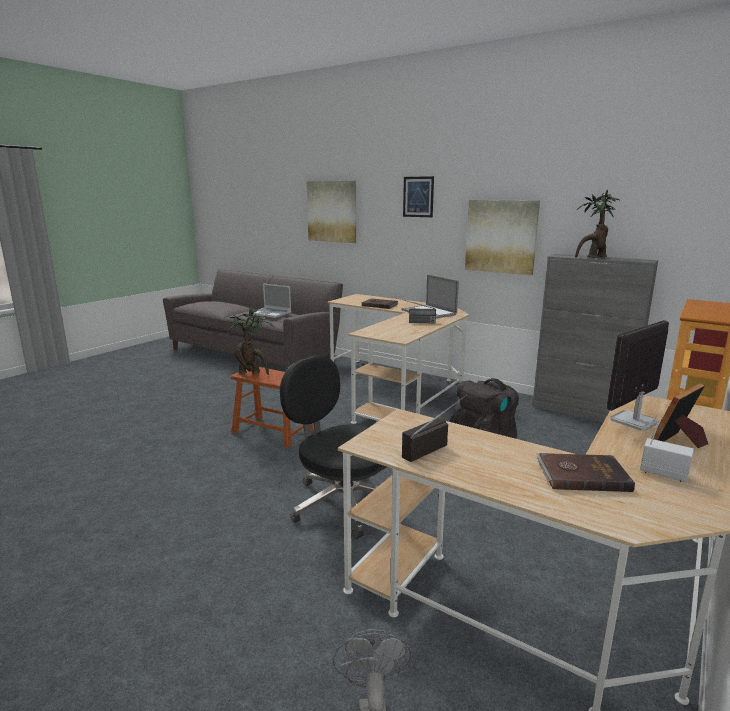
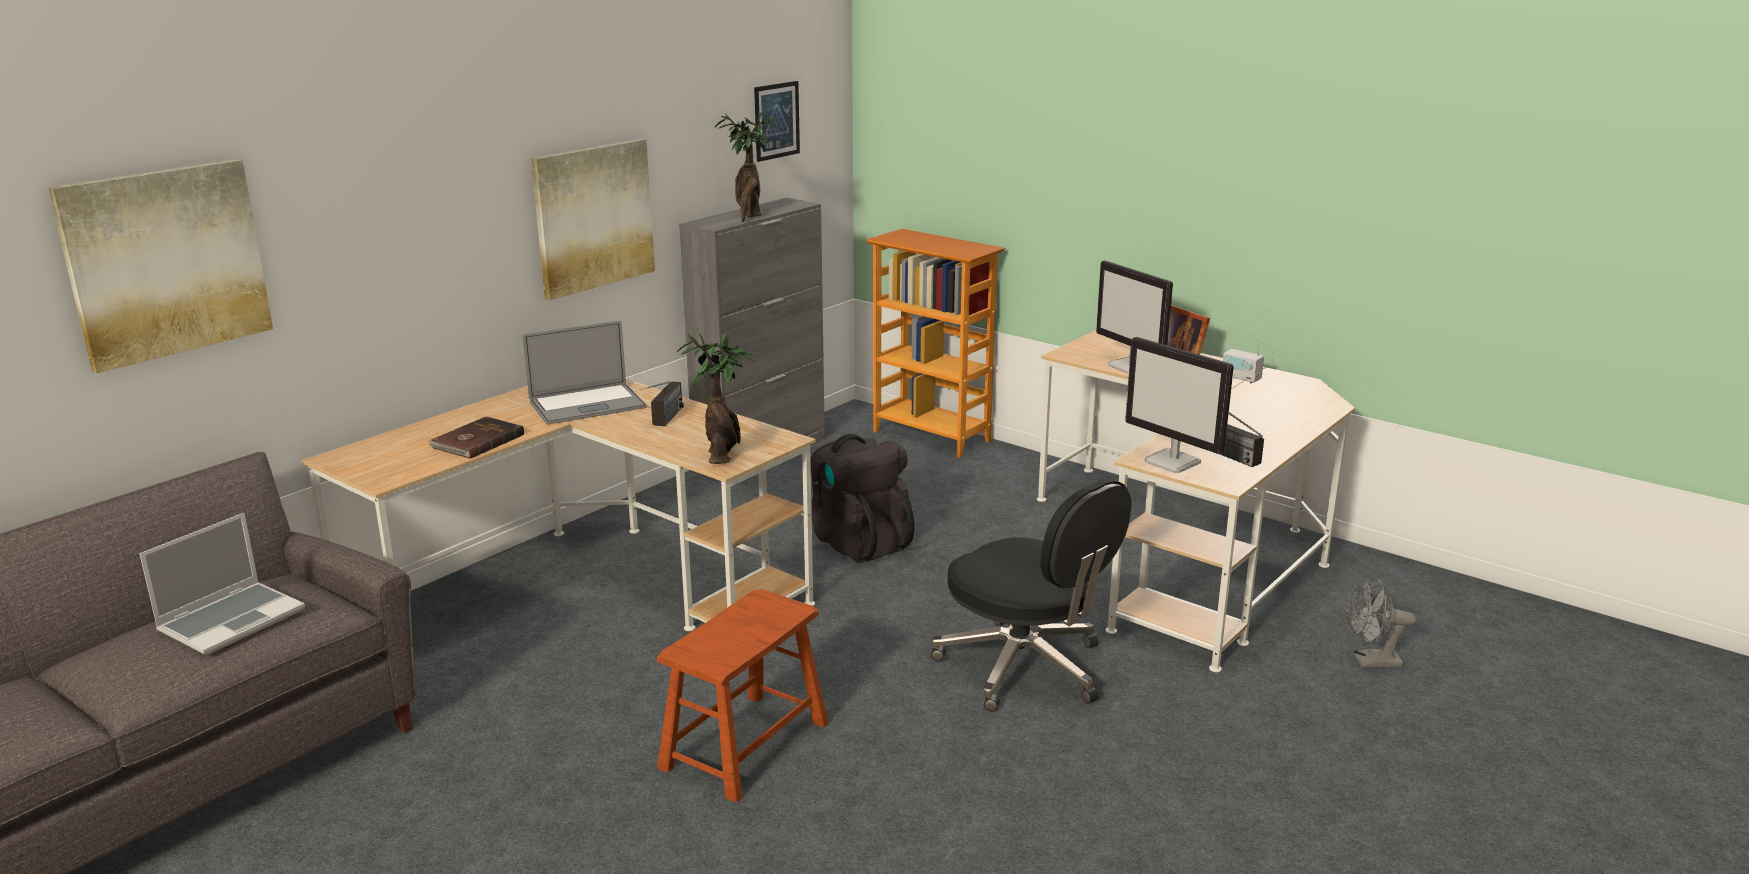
camera: 85 degrees left, 5 degrees up
potted plant [229,307,275,375] -> potted plant moved to [677,329,754,464]
black office chair [280,356,387,539] -> black office chair turned 90 degrees counterclockwise [931,478,1132,712]
picture [403,176,434,217] -> picture moved to [754,81,800,162]
brown book [537,453,635,492] -> none
radio [640,423,694,482] -> radio turned 90 degrees counterclockwise [1223,337,1264,383]
none -> monitor [1125,337,1234,473]

